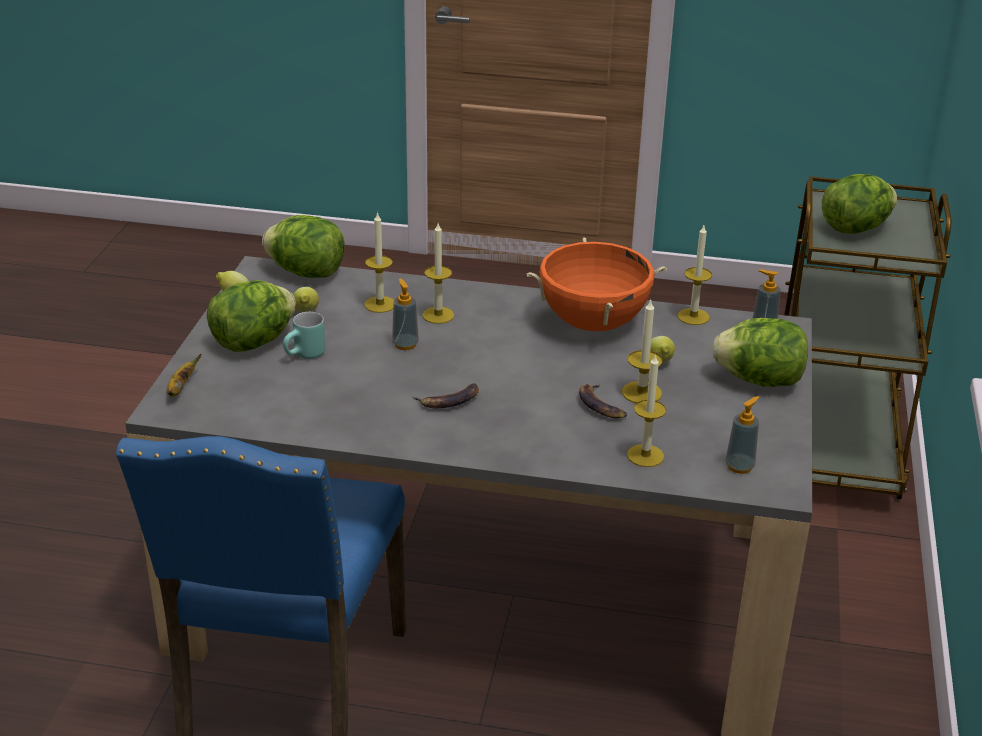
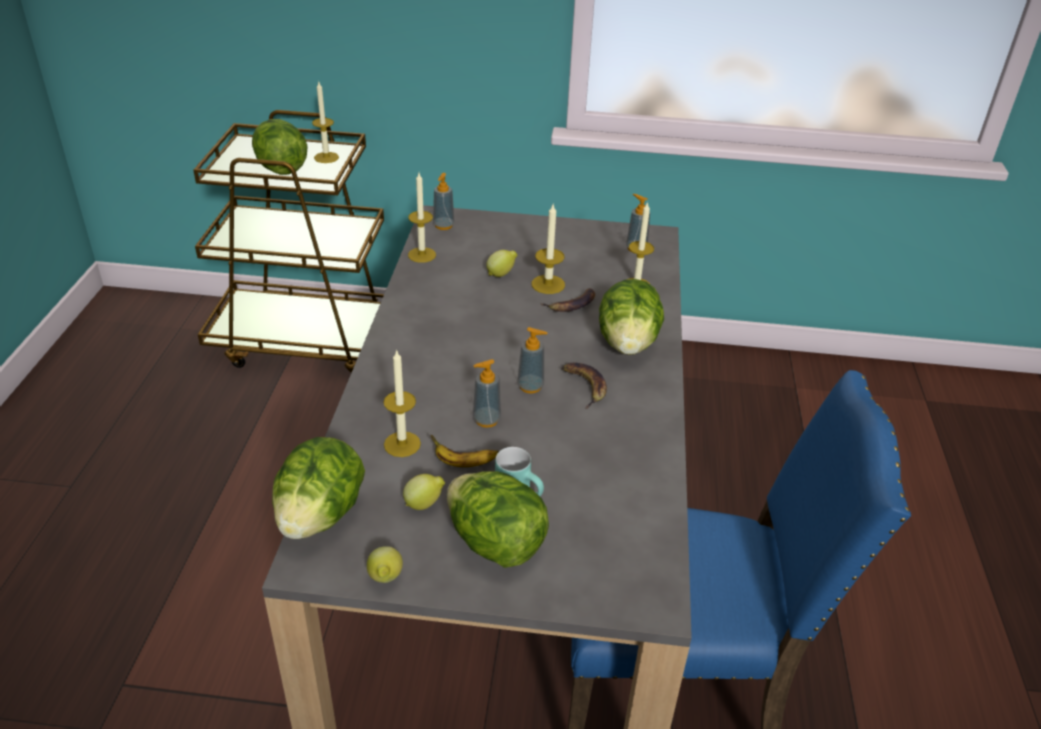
camera: 95 degrees left, 5 degrees up
banana [167,354,201,397] -> banana moved to [431,435,499,467]
candle [422,223,454,324] -> candle moved to [312,82,339,163]
orange cooking pot [527,237,667,331] -> none
lettuce [712,318,808,387] -> lettuce moved to [599,279,664,355]
none -> soap dispenser [517,327,547,393]

